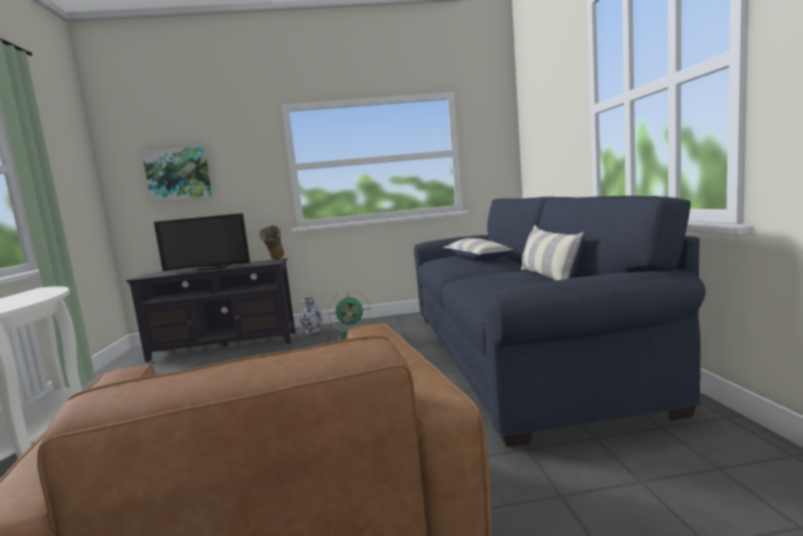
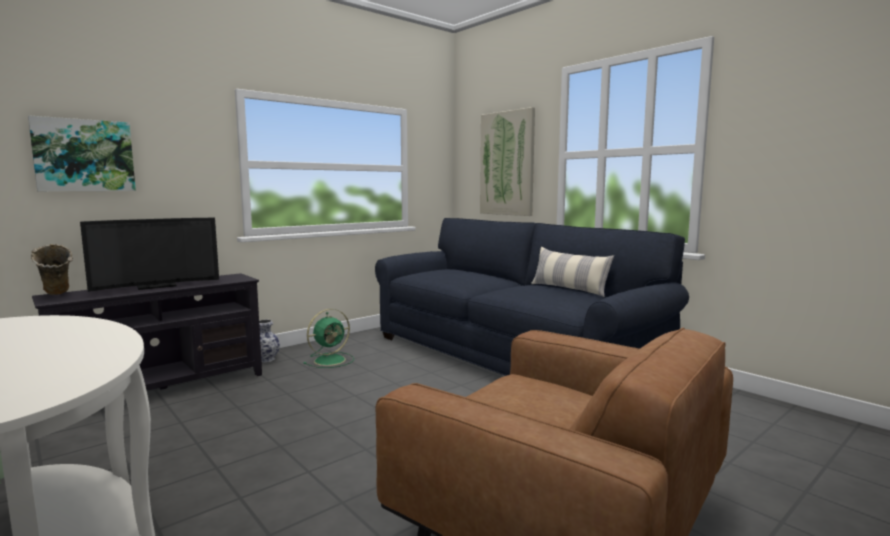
camera: 35 degrees left, 0 degrees up
beige vase [259,225,284,260] -> beige vase moved to [31,244,73,295]
pillow [443,238,514,261] -> none
none -> picture [480,107,535,216]

